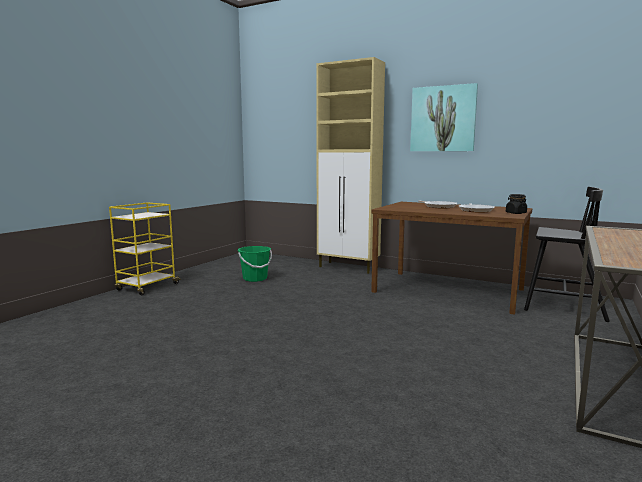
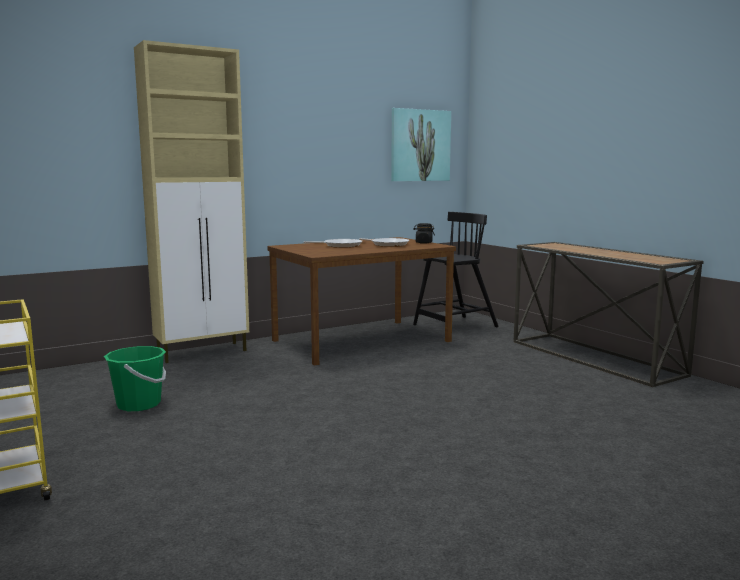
camera: 60 degrees left, 0 degrees up
picture [410,83,478,151] -> picture moved to [391,108,451,181]

